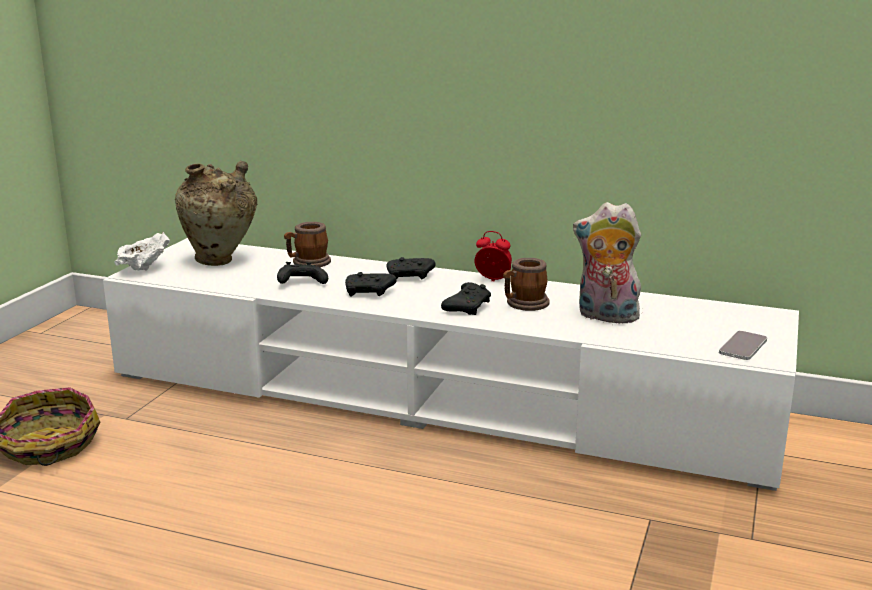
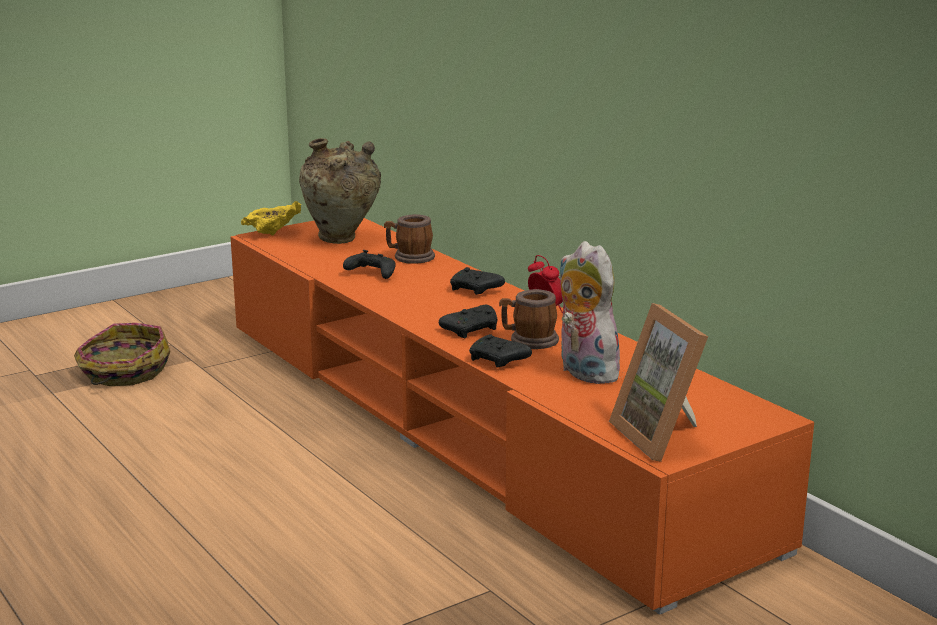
camera: 35 degrees right, 0 degrees up
white tv stand [103,238,799,491] -> orange tv stand [231,218,814,615]
white bowl [114,232,170,271] -> yellow bowl [241,201,301,236]
black game controller [345,272,397,297] -> black game controller moved to [469,334,532,368]
phone [719,331,767,360] -> picture frame [609,303,708,462]

